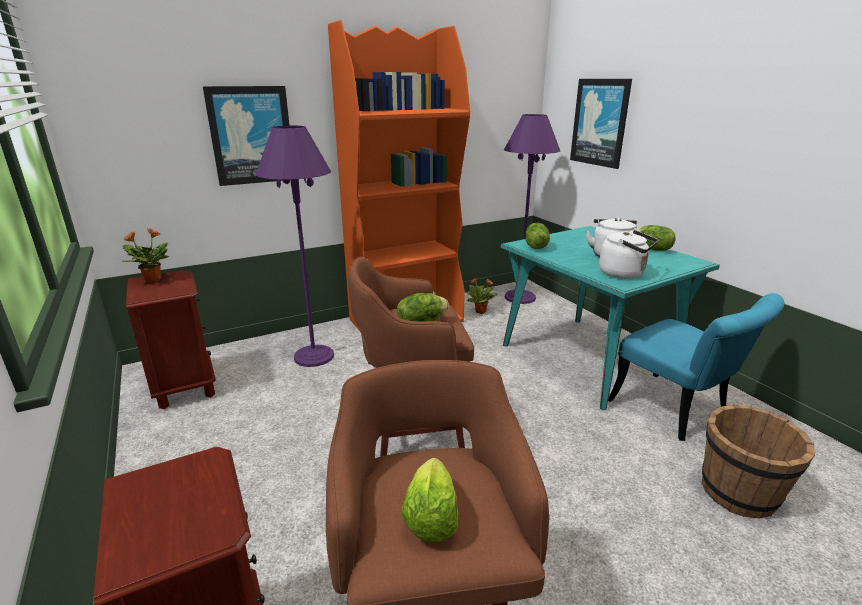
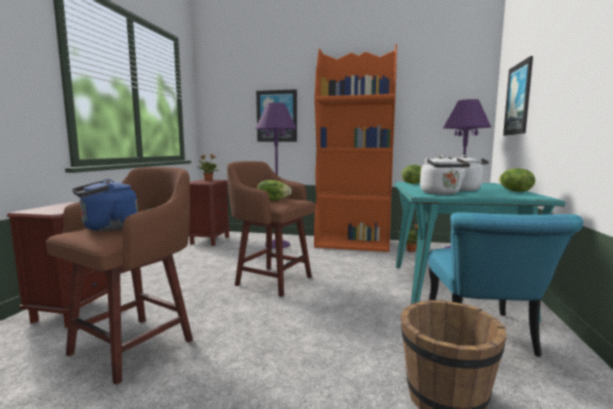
camera: 40 degrees right, 15 degrees down
lettuce [401,458,458,542] -> blue kettle [72,179,138,231]

